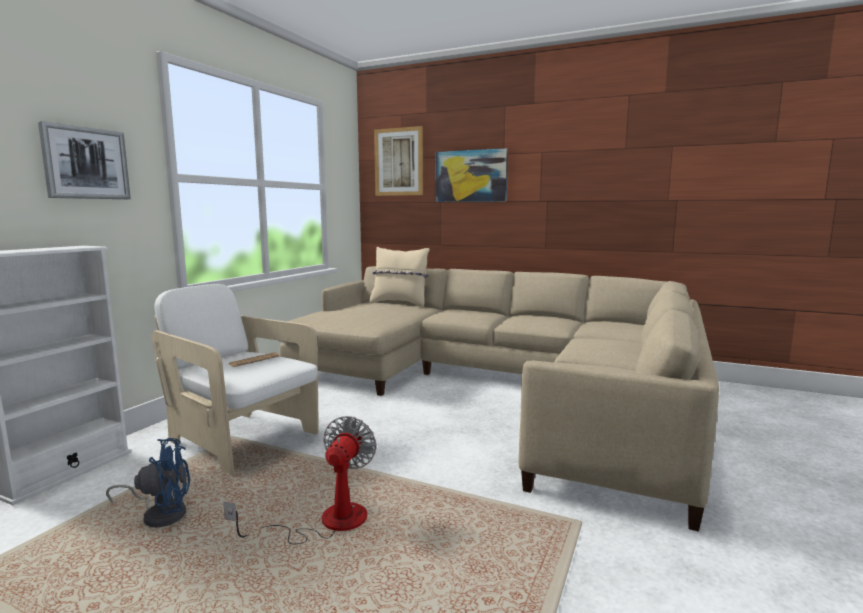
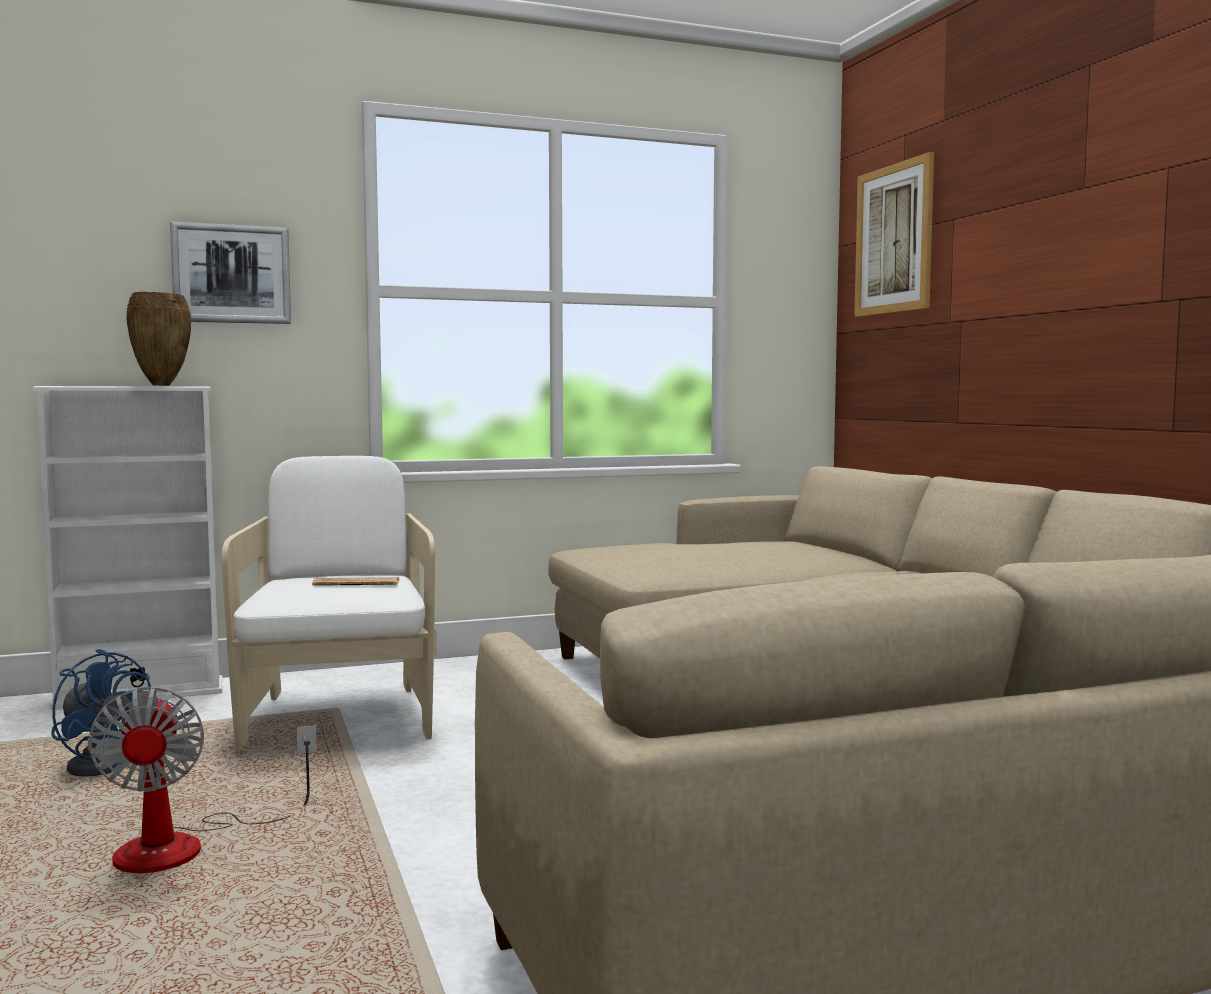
camera: 45 degrees right, 5 degrees down
fan [223,416,377,544] -> fan turned 105 degrees clockwise [88,687,317,873]
beige pillow [369,247,429,307] -> none
picture [436,148,508,202] -> none
none -> brown vase [126,292,191,386]

